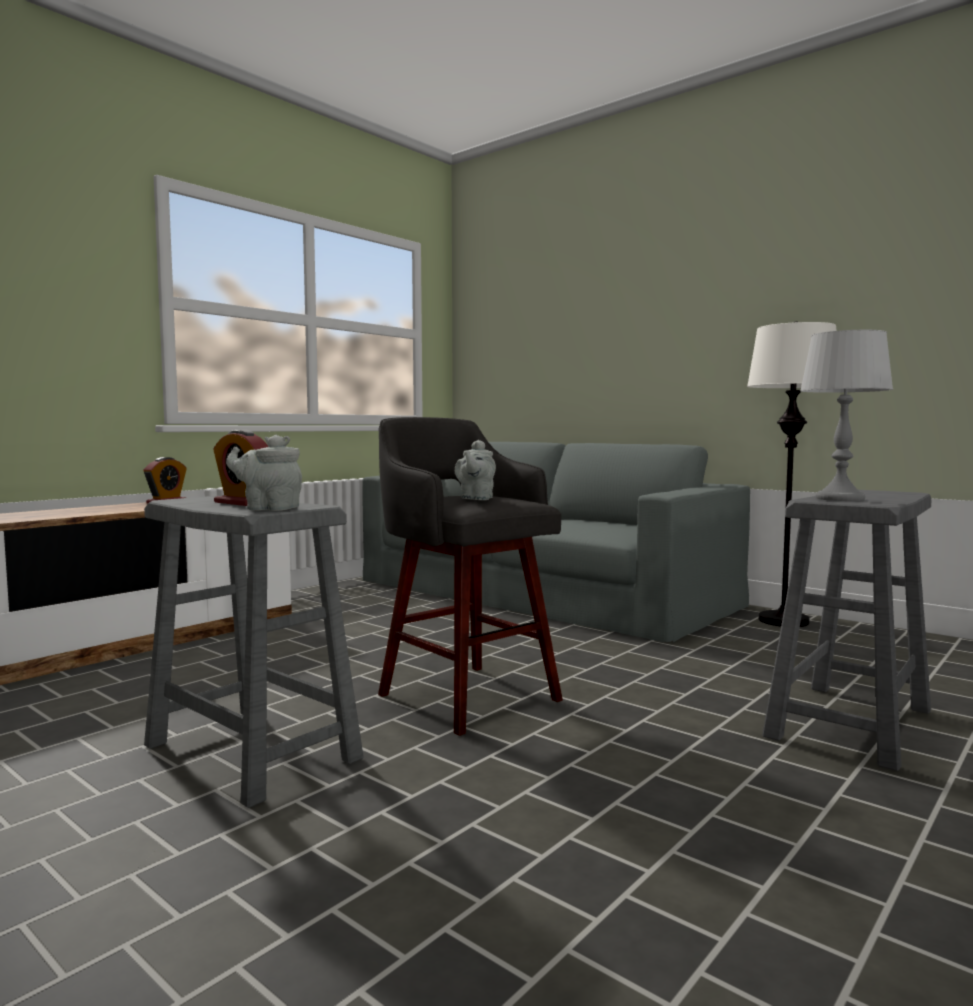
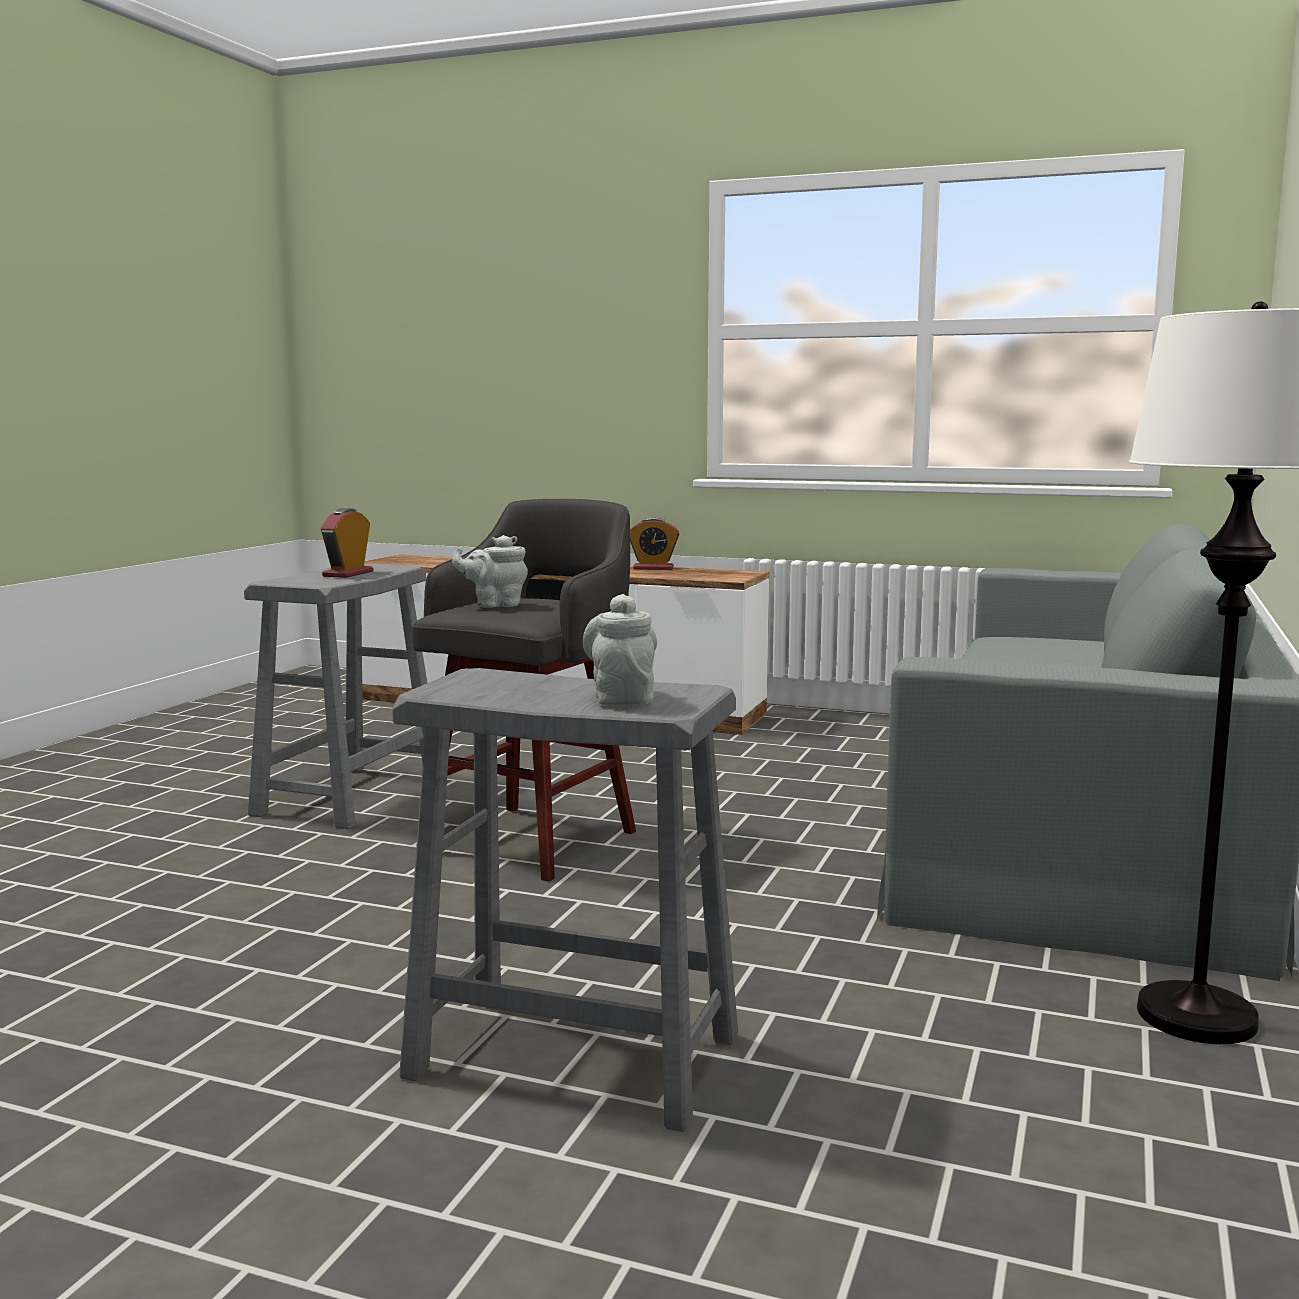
camera: 70 degrees right, 5 degrees up
grey teapot [226,435,302,511] -> grey teapot moved to [583,594,657,706]
grey table lamp [800,330,893,501] -> none

